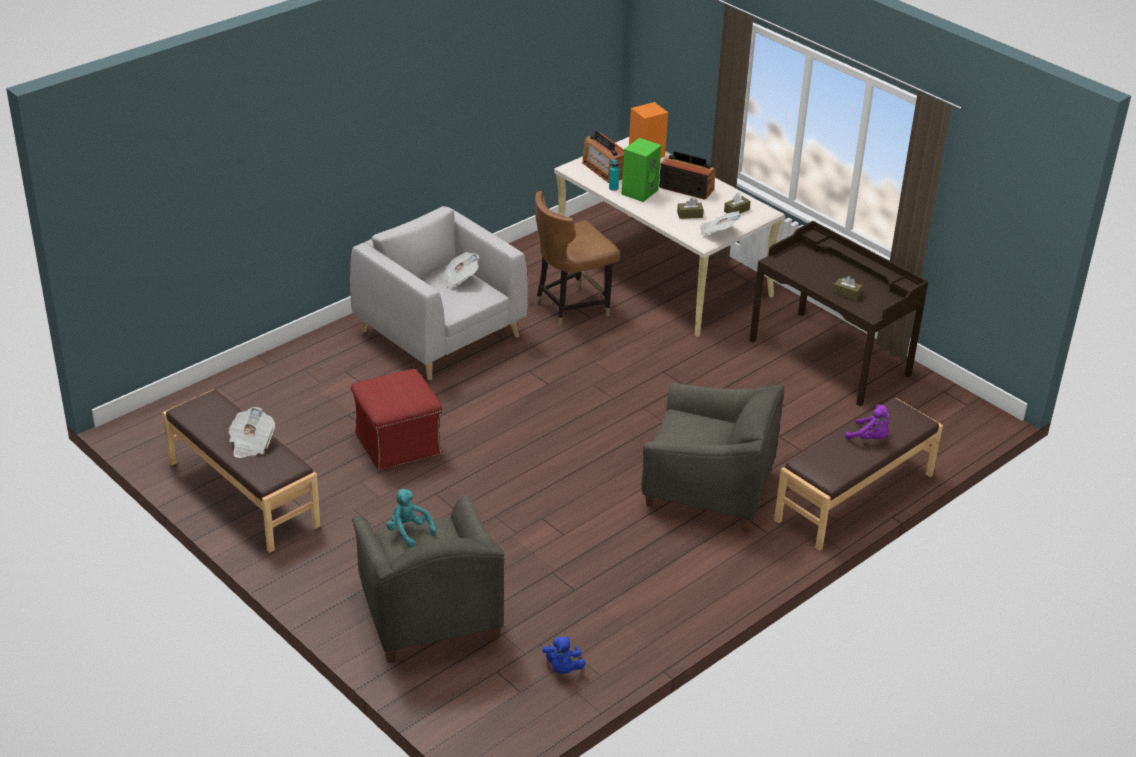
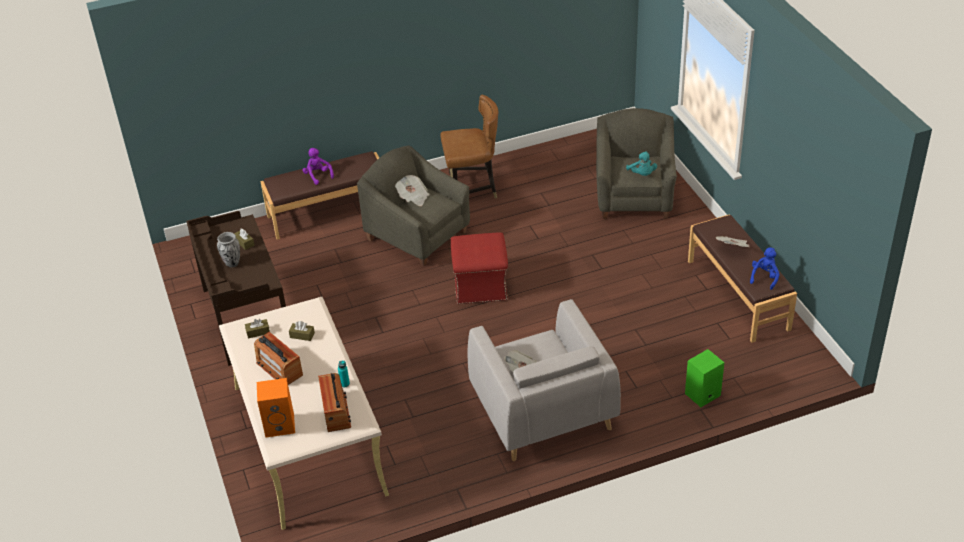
camera: 155 degrees left, 5 degrees up
red ottoman [351,369,442,471] -> red ottoman moved to [451,232,508,304]
brown chair [535,191,620,327] -> brown chair moved to [440,95,498,199]
blue plush toy [542,637,585,674] -> blue plush toy moved to [750,247,780,290]
green speaker [621,138,661,202] -> green speaker moved to [685,349,724,407]
newspaper [700,211,742,235] -> newspaper moved to [395,175,429,206]
none -> vase [217,232,240,267]

